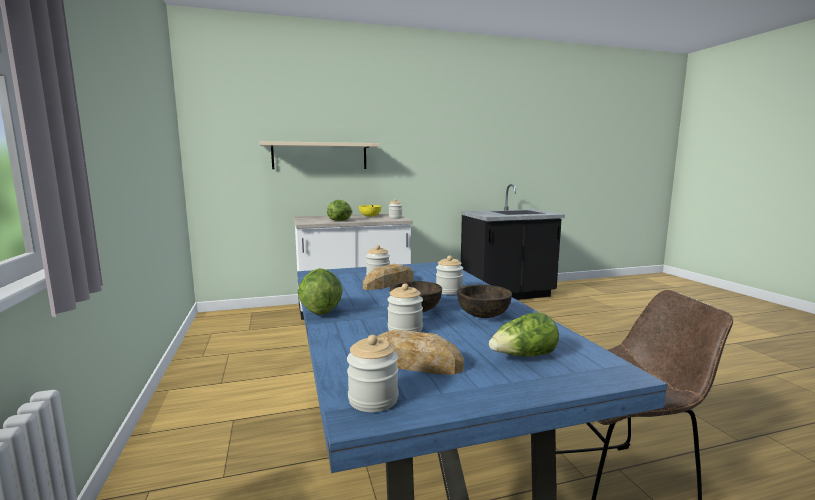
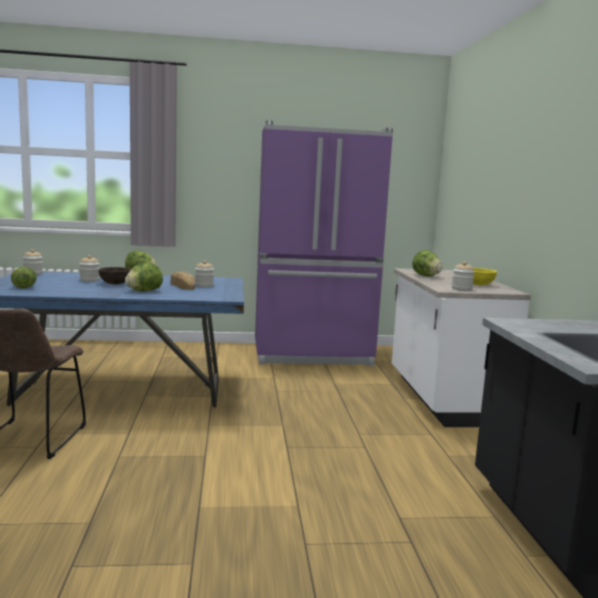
camera: 100 degrees right, 0 degrees up
beige shelf [260,141,380,169] -> none
bread [376,330,464,374] -> none
jar [436,255,463,295] -> lettuce [125,262,163,291]
brown bowl [457,285,512,318] -> none
none -> purple fridge [255,120,393,366]

